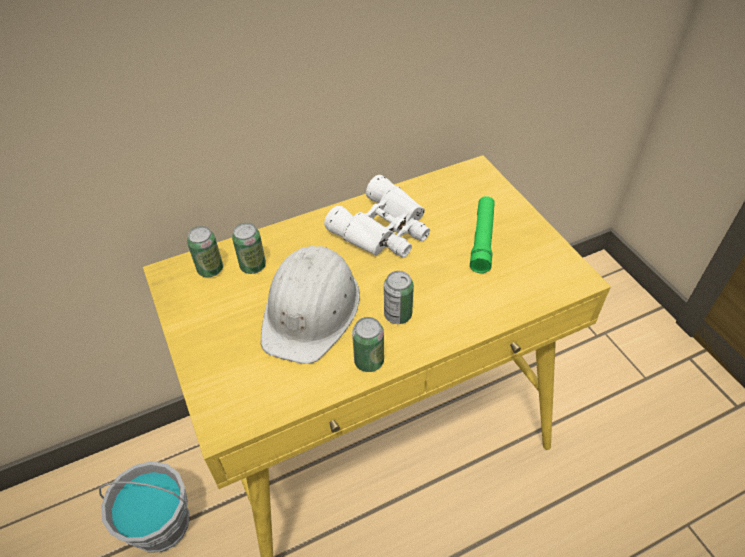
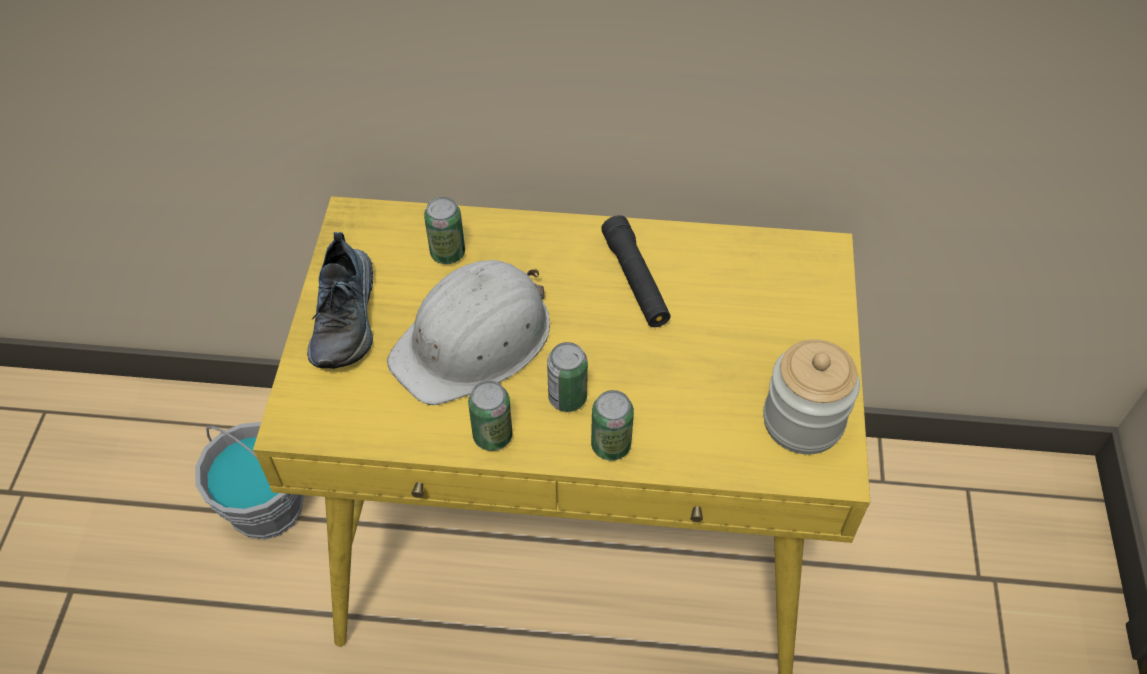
camera: 30 degrees right, 5 degrees up
can [187,226,223,277] -> can moved to [591,390,634,460]
white binoculars [324,175,430,258] -> black flashlight [601,215,671,327]
green flashlight [470,196,495,273] -> none
none -> shoe [307,232,374,369]
none -> jar [763,339,860,454]

